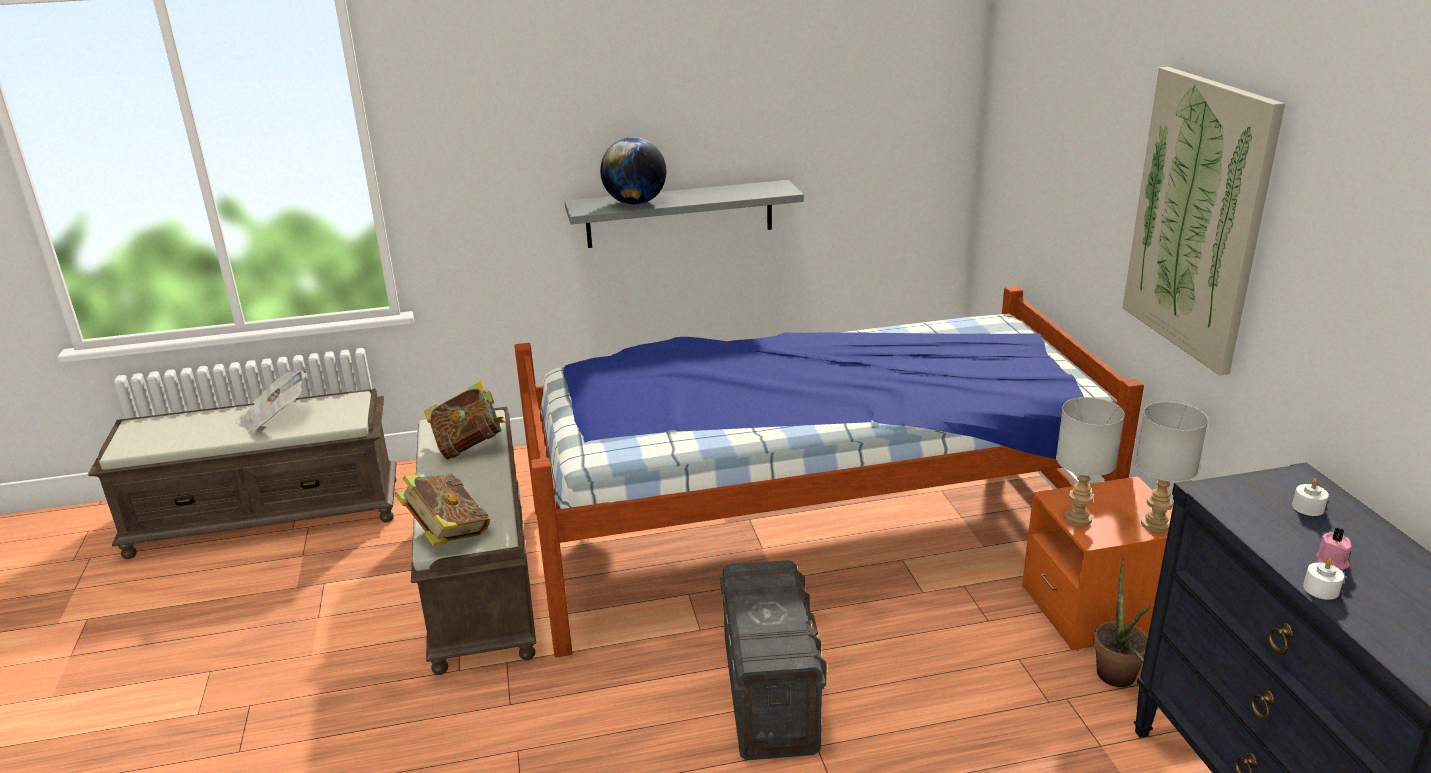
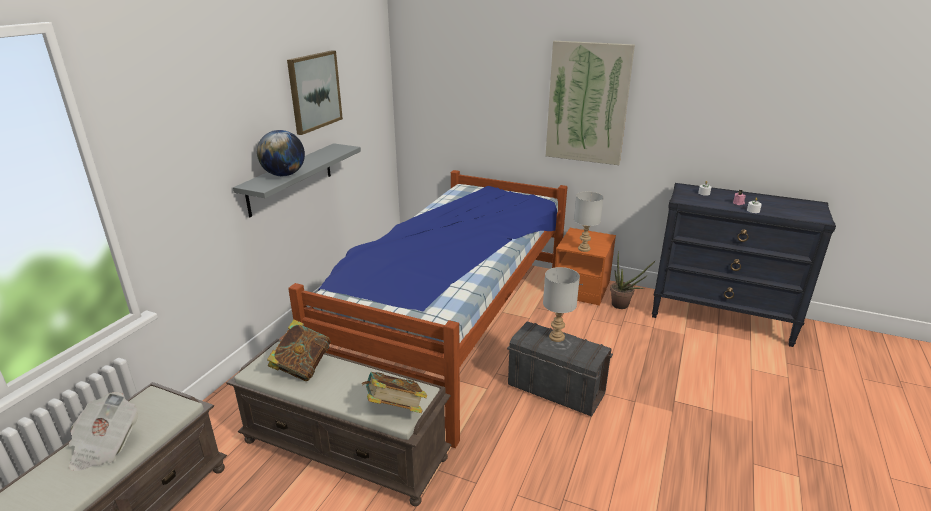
camera: 55 degrees left, 0 degrees up
grey table lamp [1135,402,1208,533] -> grey table lamp moved to [543,267,580,342]
none -> picture [287,50,343,135]

